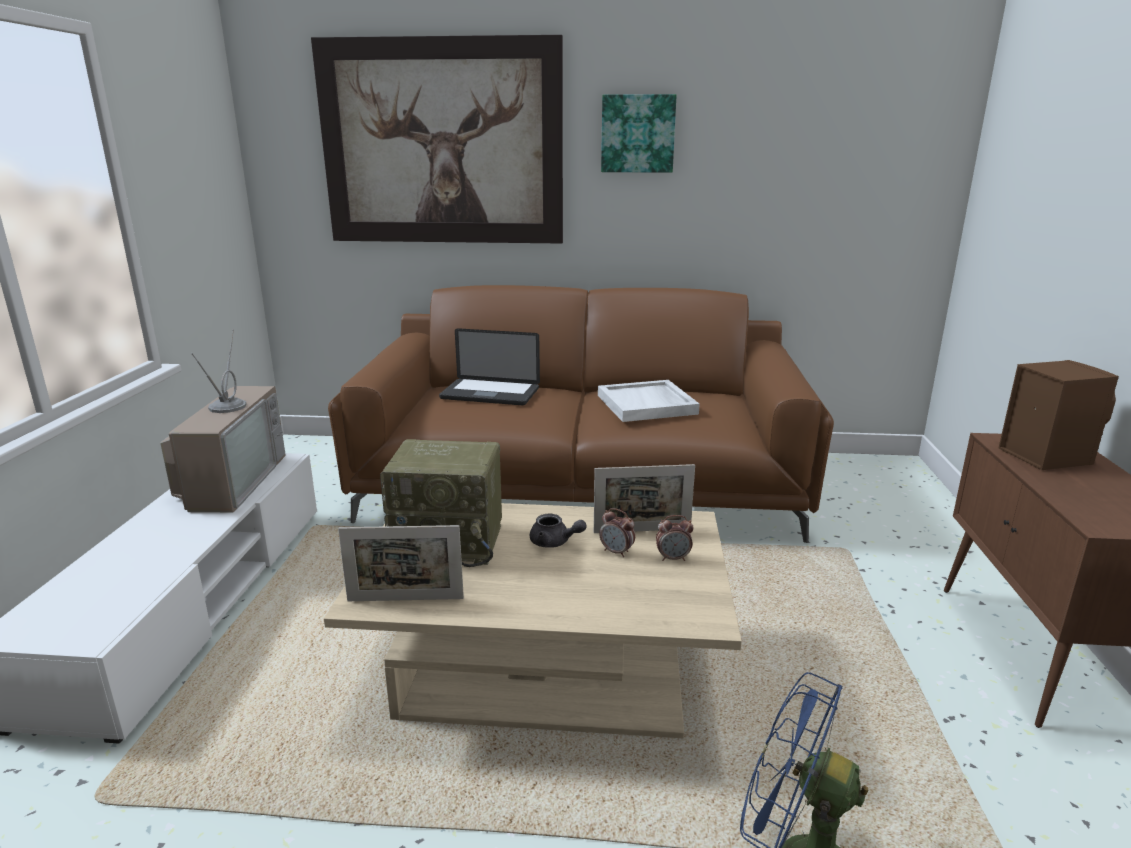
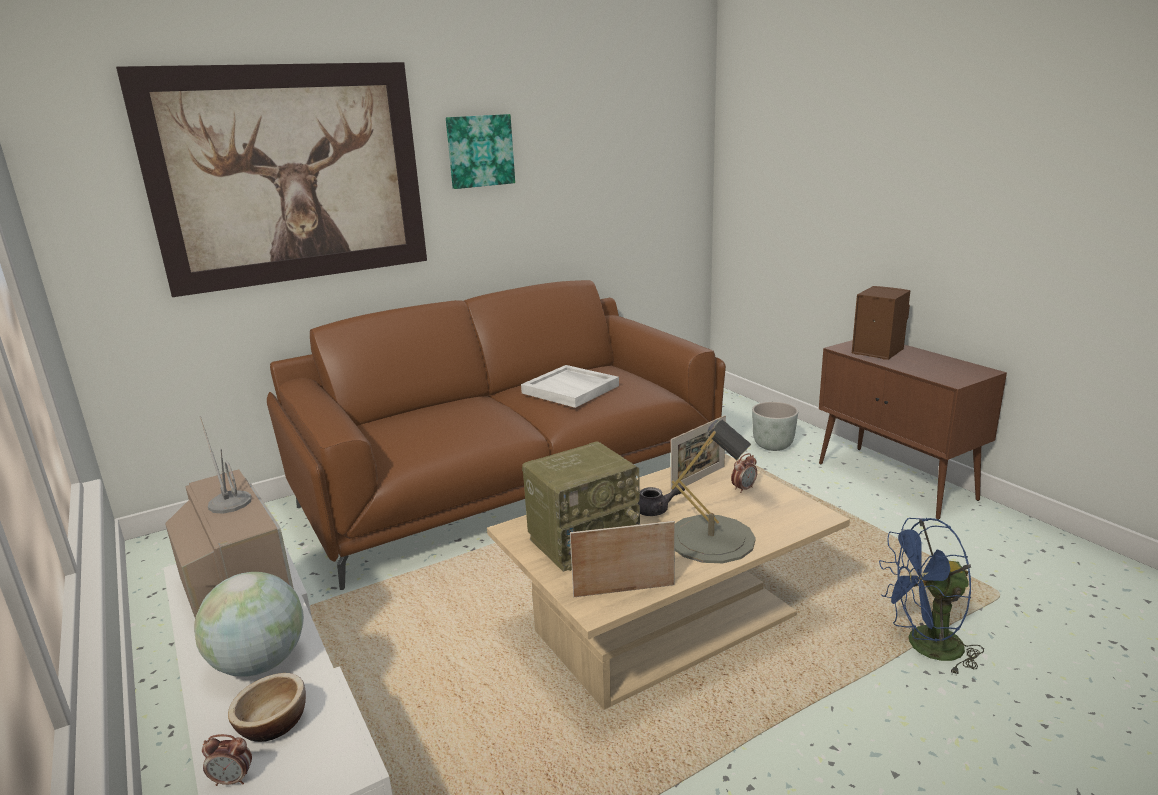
camera: 35 degrees left, 0 degrees up
picture frame [338,525,464,601] -> picture frame turned 150 degrees counterclockwise [570,521,675,597]
laptop [439,328,540,405] -> none
alarm clock [599,508,635,557] -> alarm clock moved to [202,734,252,786]
none -> globe [194,572,304,677]
none -> bowl [228,673,306,742]
none -> grey table lamp [671,419,756,563]
none -> grey planter [752,402,798,451]

